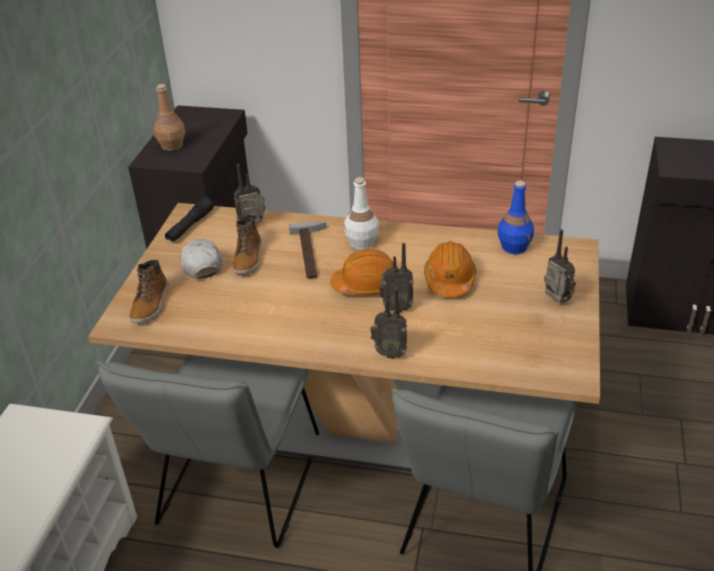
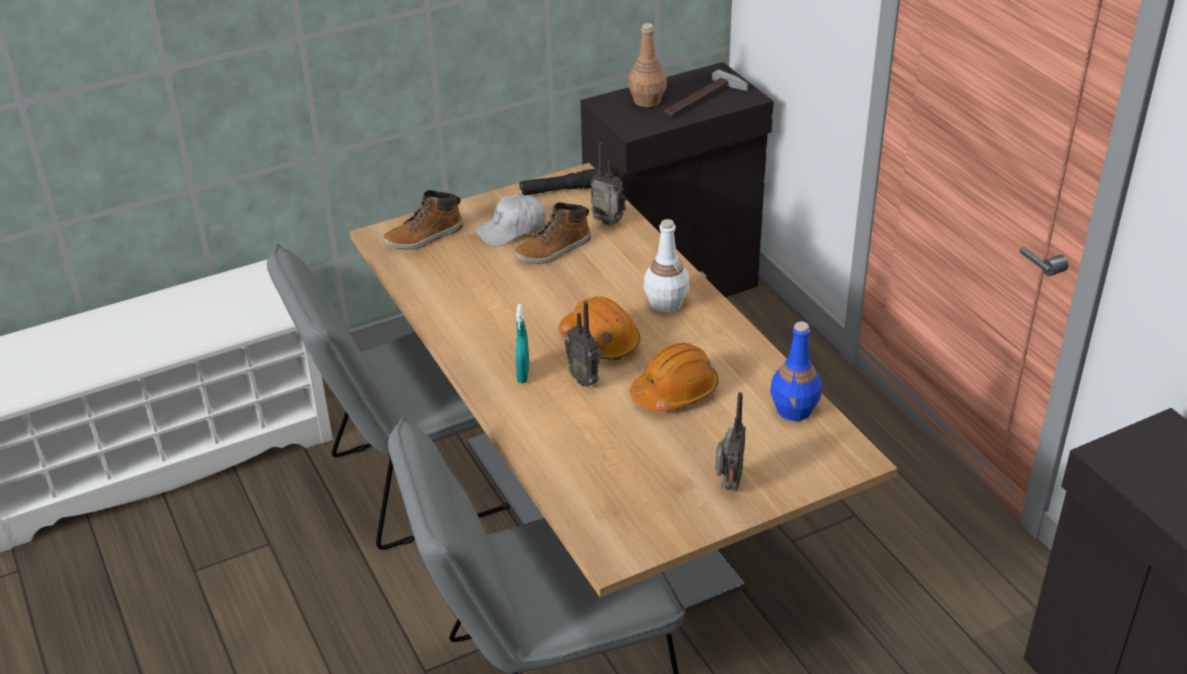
camera: 50 degrees right, 0 degrees up
white cap [180,239,222,280] -> white cap turned 150 degrees counterclockwise [475,194,546,247]
hammer [289,222,326,279] -> hammer moved to [664,69,748,117]
radio [370,288,407,359] -> none
none -> turquoise spray bottle [516,304,529,383]

